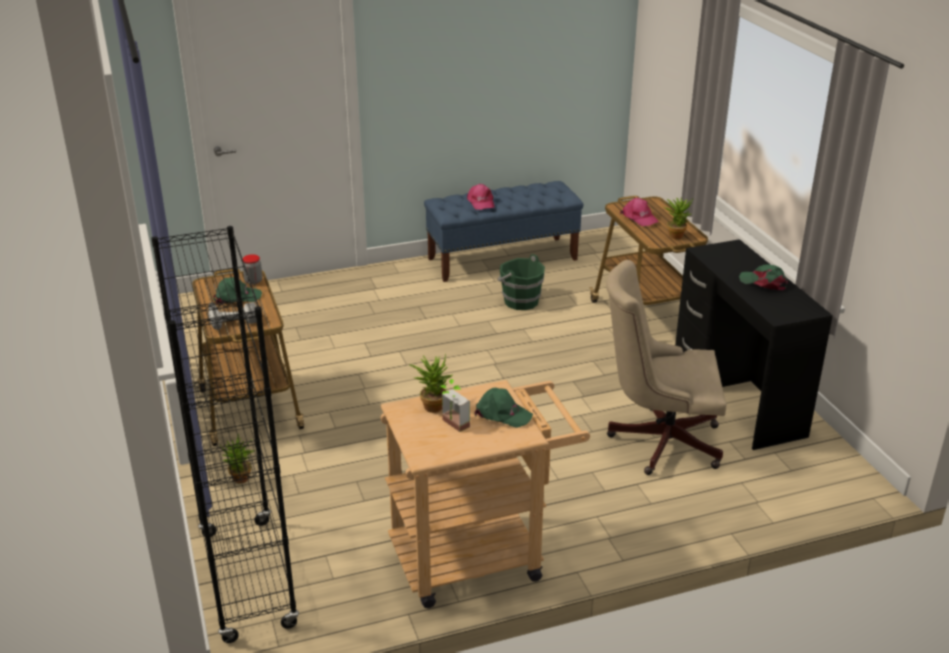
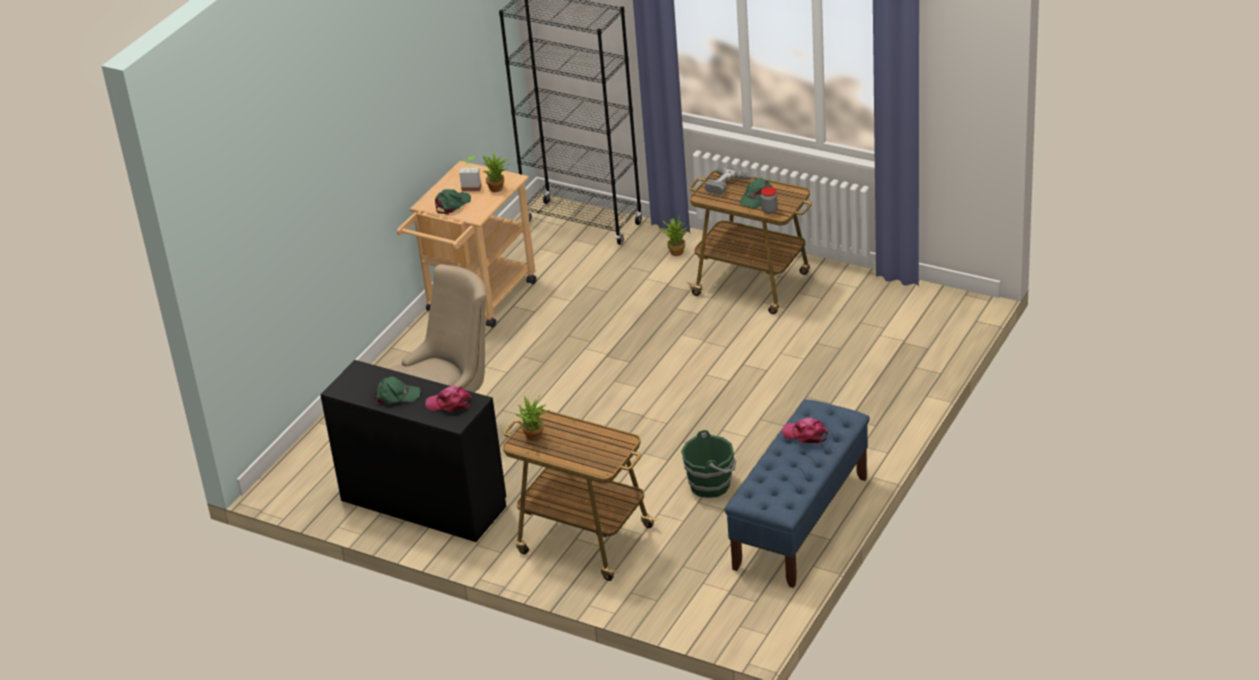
camera: 140 degrees right, 5 degrees up
green cap [474,388,533,428] -> green cap turned 150 degrees clockwise [435,189,471,215]
pink cap [620,198,659,226] -> pink cap moved to [425,386,472,411]

